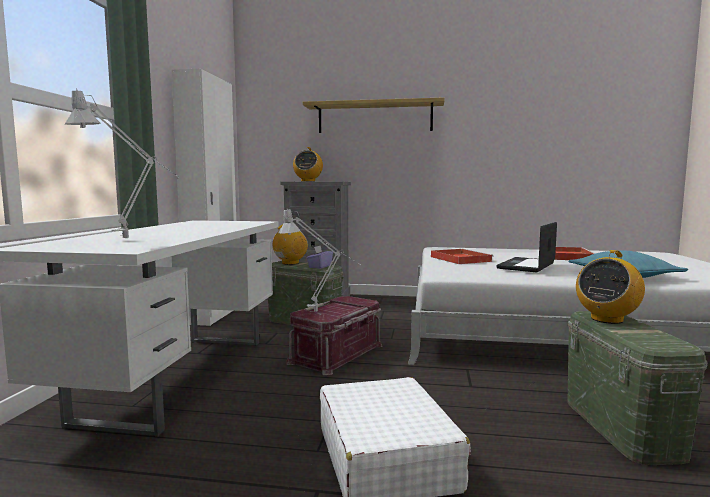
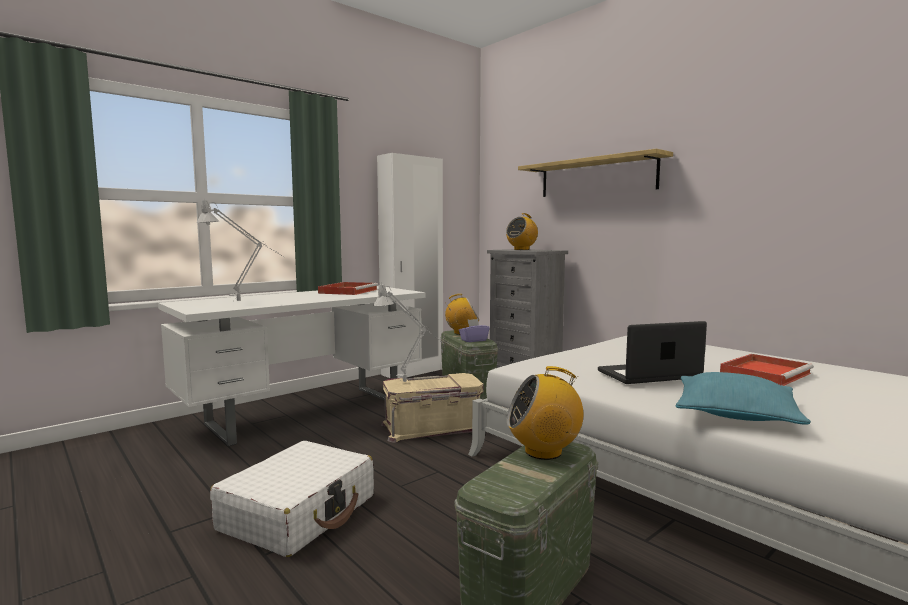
camera: 40 degrees right, 0 degrees up
red storage box [286,296,383,375] -> beige storage box [381,373,484,443]
red tray [431,249,493,264] -> red tray moved to [318,282,378,295]

